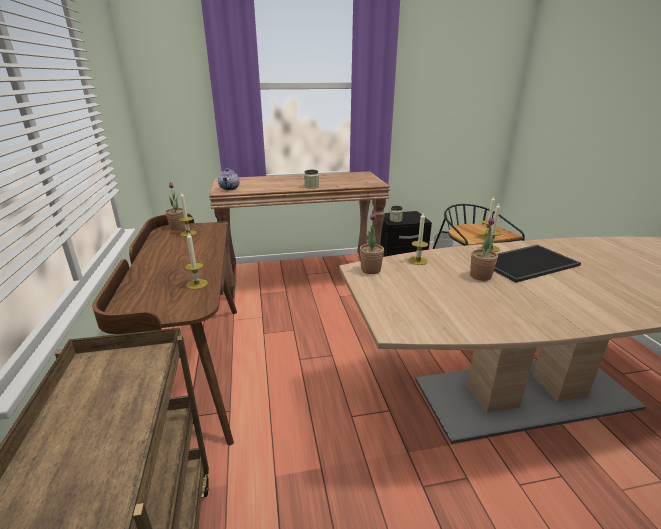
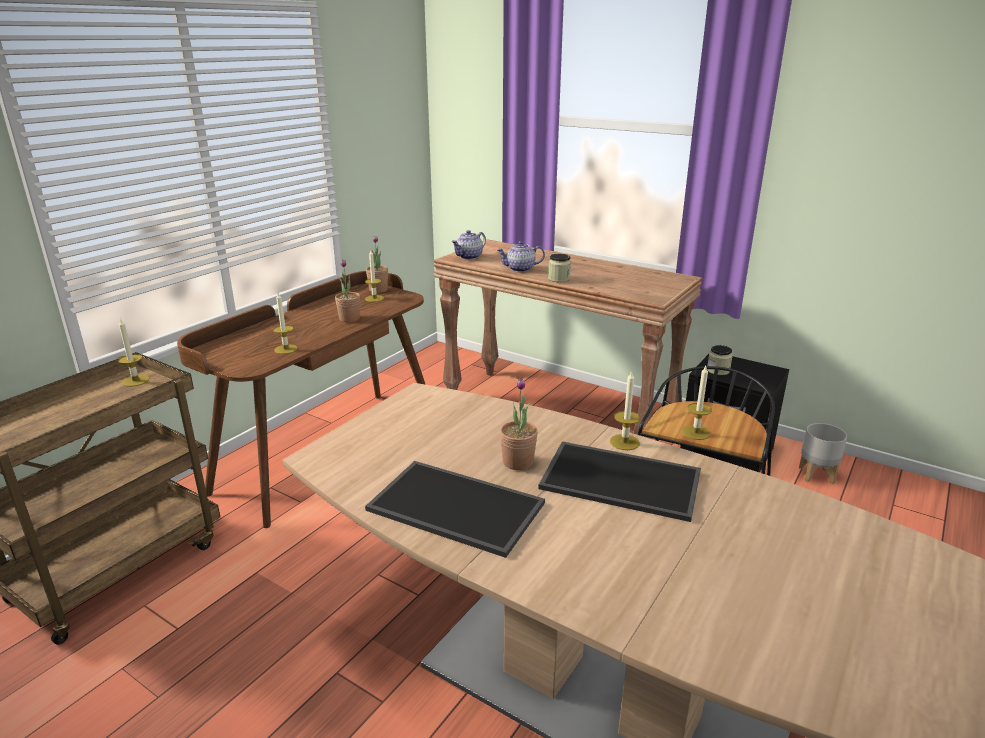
camera: 45 degrees right, 0 degrees up
potted plant [360,213,384,274] -> potted plant moved to [335,259,360,322]
candle [409,213,428,265] -> candle moved to [118,318,150,387]
none -> tray [365,461,545,558]
none -> teapot [497,241,545,272]

